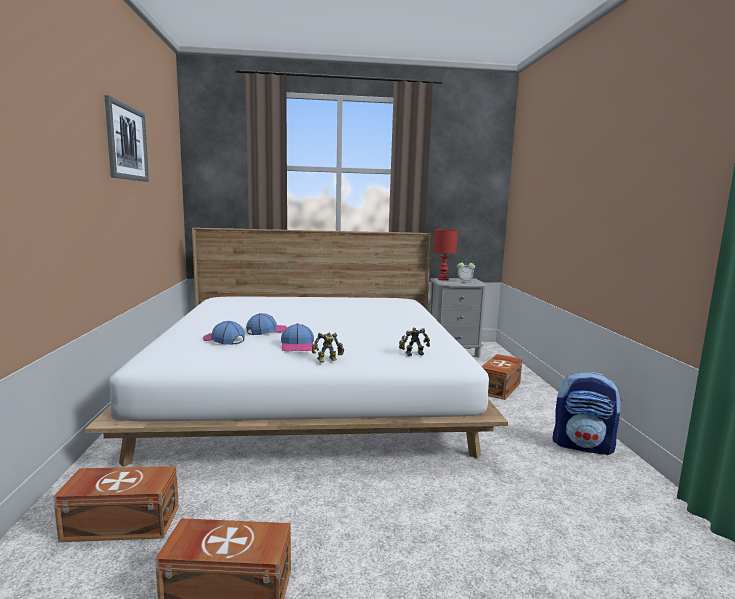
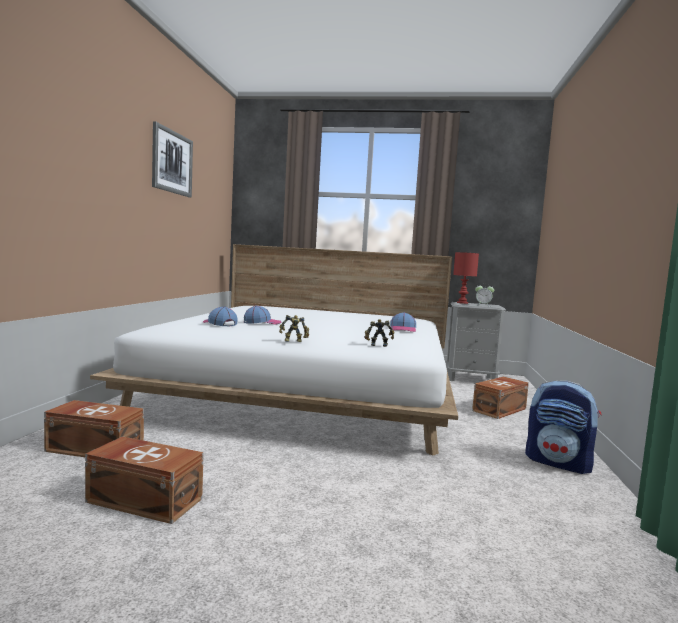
camera: 15 degrees right, 5 degrees down
cap [281,323,314,351] -> cap moved to [390,312,416,332]

